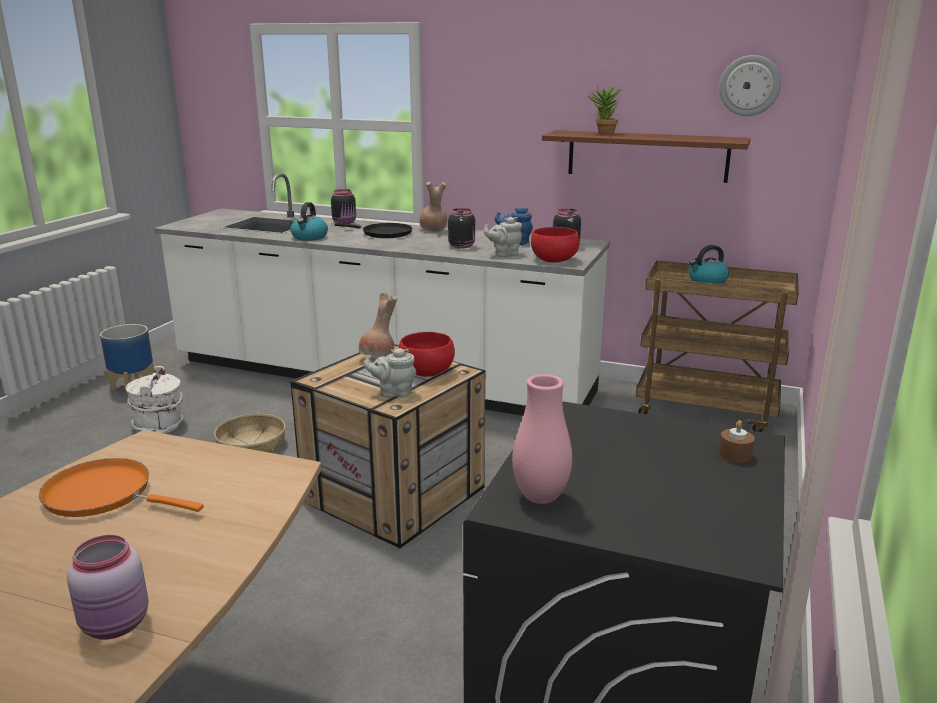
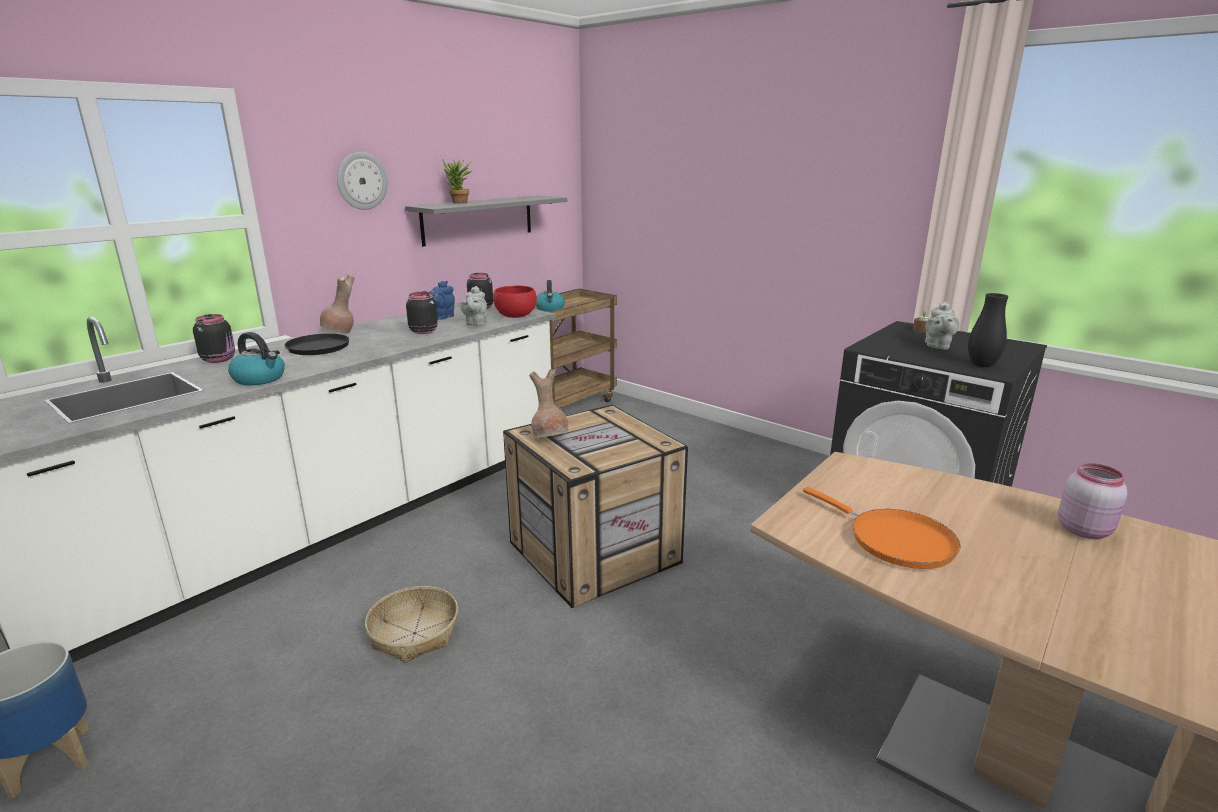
camera: 70 degrees left, 0 degrees up
orange frying pan [39,458,204,517] -> orange frying pan turned 75 degrees counterclockwise [803,487,961,569]
white bucket [125,366,183,434] -> none
grey teapot [364,348,416,398] -> grey teapot moved to [925,301,959,350]
red bowl [398,332,455,377] -> none
pink vase [512,374,572,504] -> black vase [968,293,1008,367]
brown shelf [542,130,751,183] -> grey shelf [405,195,567,247]
wall clock [719,55,781,116] -> wall clock moved to [337,152,388,210]

